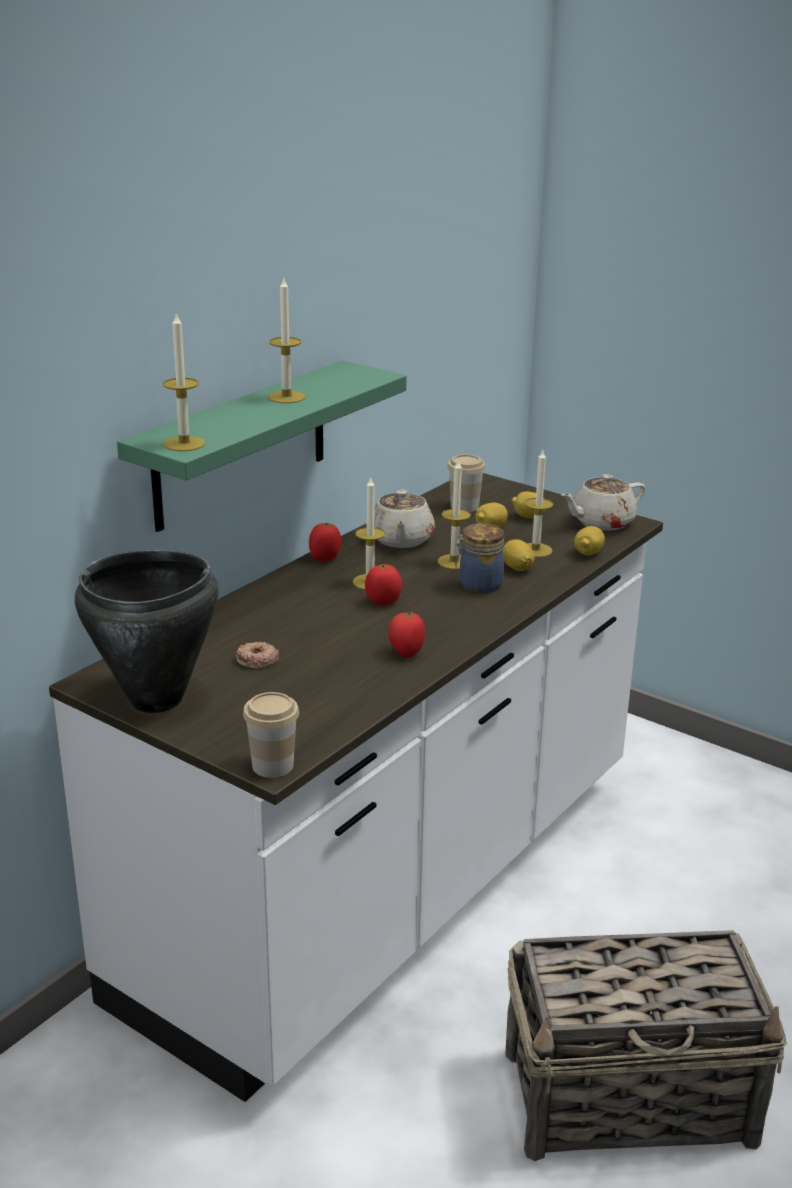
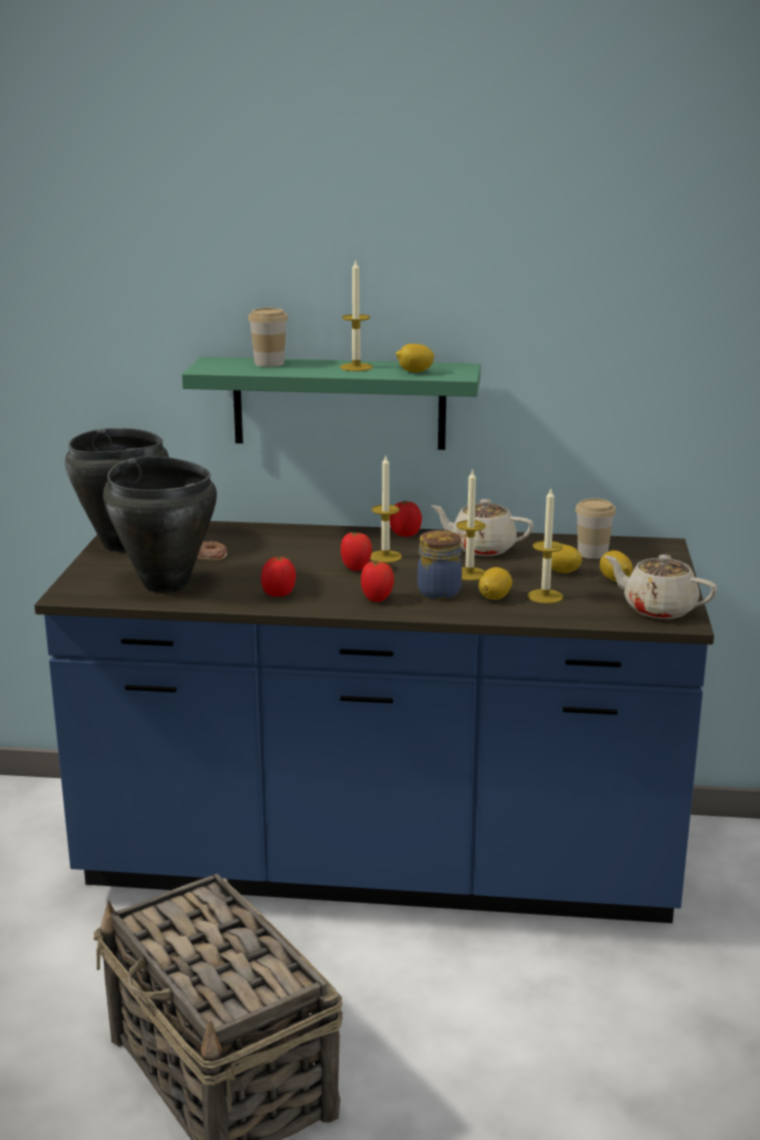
camera: 60 degrees right, 5 degrees down
white counter [49,473,663,1102] -> blue counter [34,521,714,923]
candle [163,312,205,451] -> none
cup [243,692,299,778] -> cup moved to [248,308,288,367]
beige teapot [374,489,435,548] -> beige teapot turned 45 degrees clockwise [430,499,534,556]
lemon [574,526,605,555] -> lemon moved to [396,344,435,372]
none -> black cooking pot [103,456,217,593]
none -> tomato [361,561,394,602]

